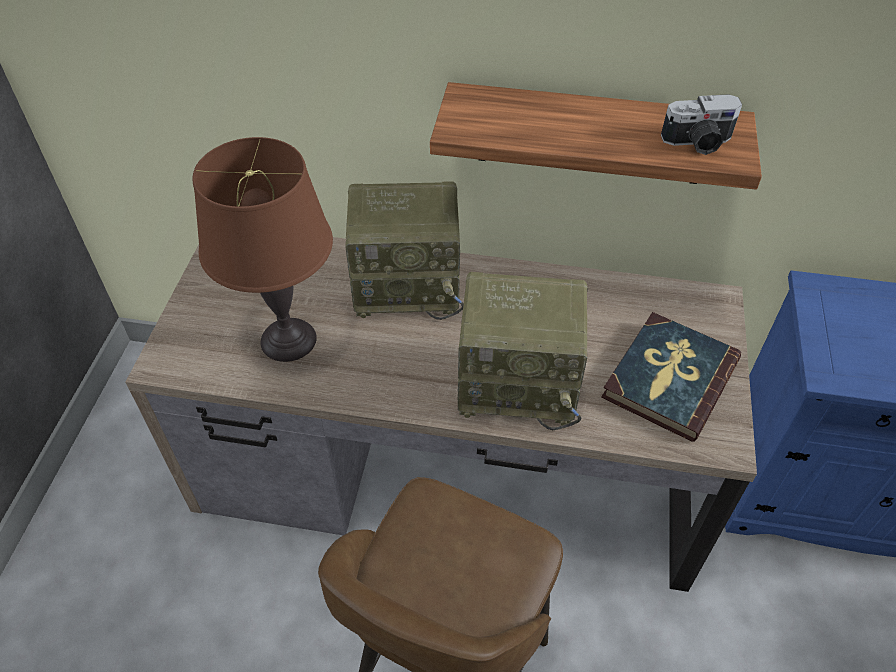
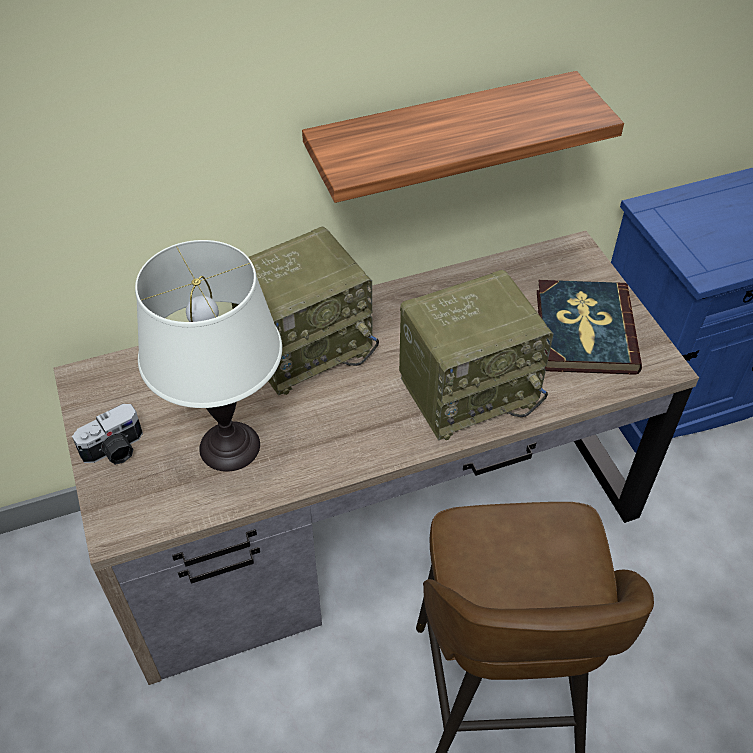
camera: 30 degrees left, 0 degrees up
brown table lamp [192,137,333,362] -> white table lamp [135,240,282,472]
camera [661,94,742,155] -> camera moved to [72,404,143,465]

